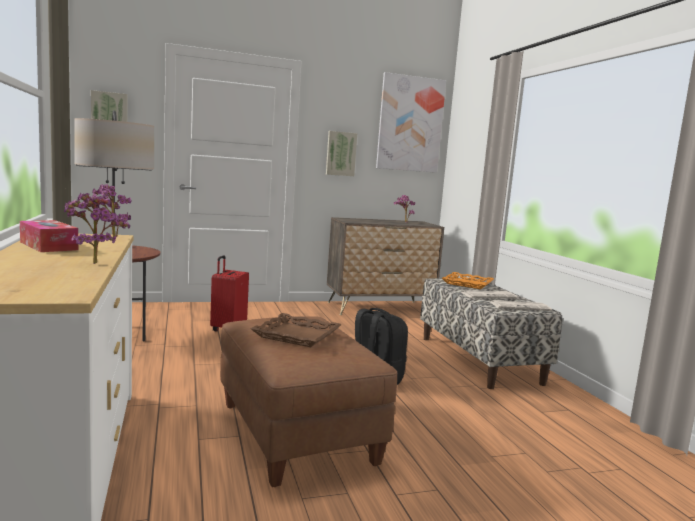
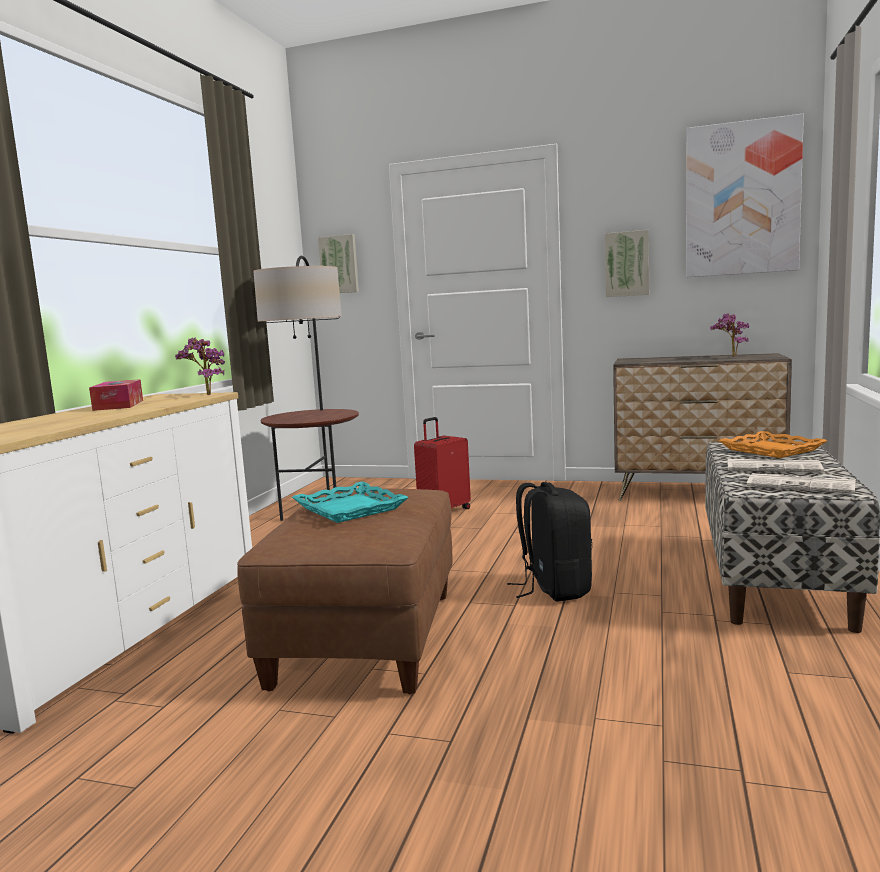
camera: 35 degrees right, 0 degrees up
potted plant [64,193,130,264] -> none
brown tray [251,313,342,347] -> turquoise tray [292,481,409,523]

